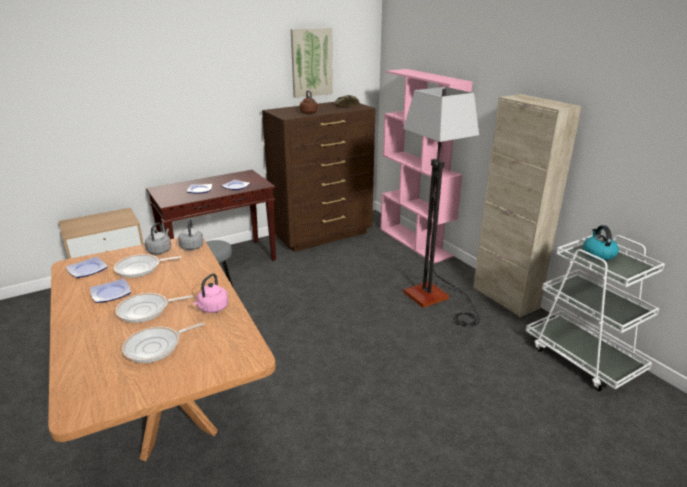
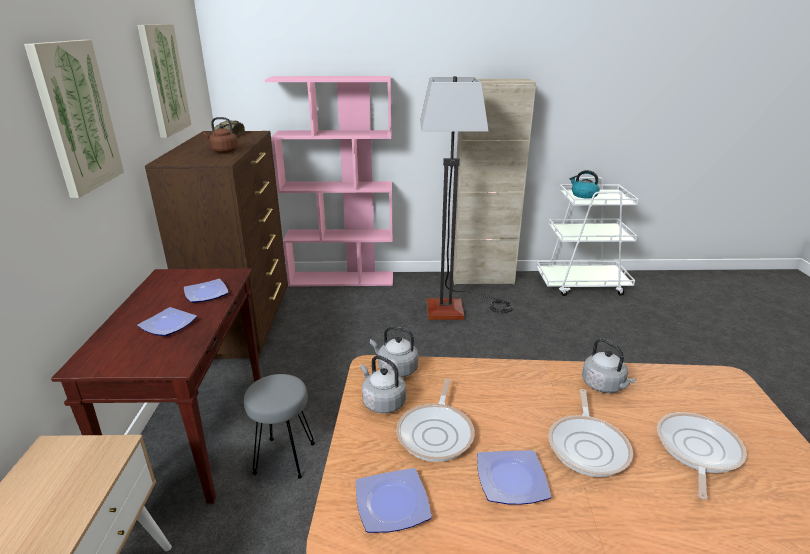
camera: 60 degrees left, 0 degrees up
frying pan [122,322,205,363] -> frying pan turned 150 degrees counterclockwise [657,412,747,500]
pink kettle [193,273,228,313] -> grey kettle [582,338,636,393]
none -> picture [24,40,124,198]

